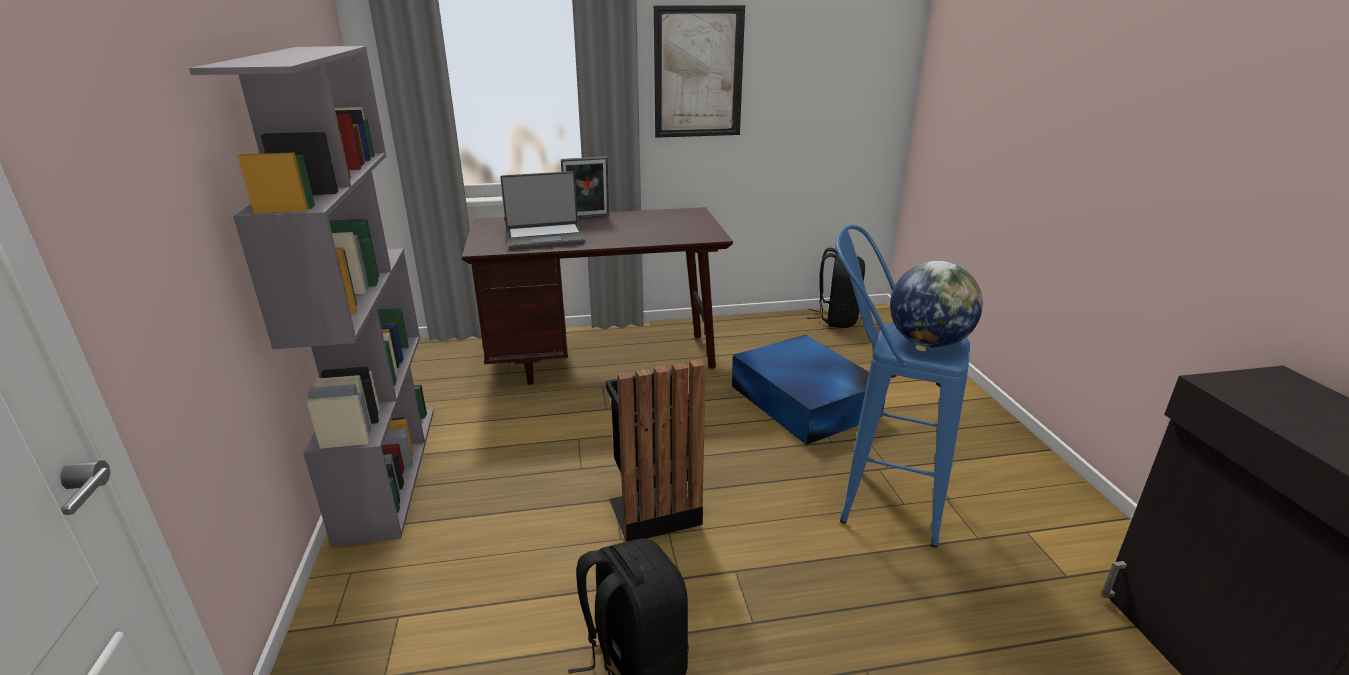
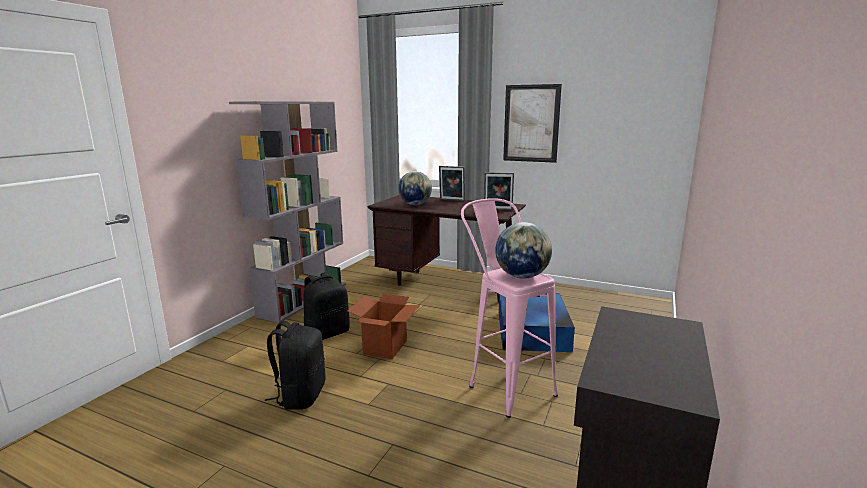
camera: 35 degrees right, 10 degrees down
laptop [500,171,585,250] -> globe [398,171,432,205]
black trash can [606,359,706,542] -> cardboard box [347,294,420,359]
black backpack [807,248,865,328] -> black backpack moved to [303,272,350,340]
blue stool [836,225,970,548] -> pink stool [461,198,558,418]
none -> picture frame [484,172,514,210]

